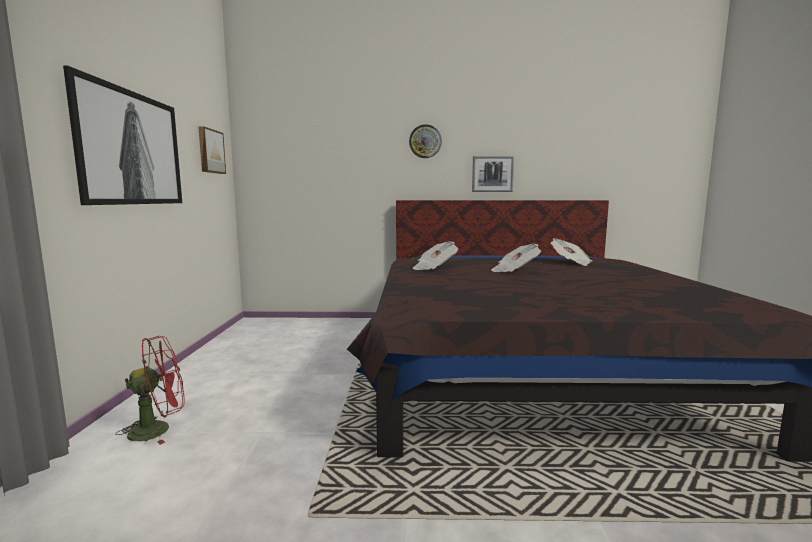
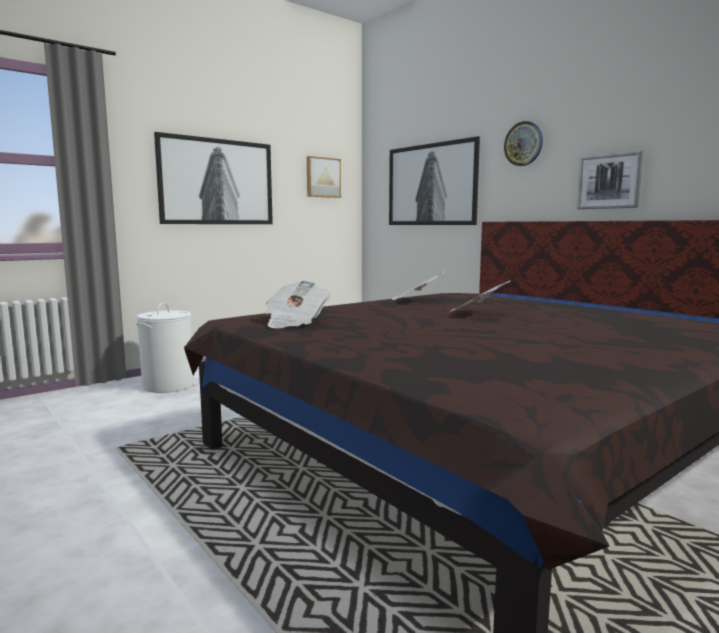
camera: 50 degrees right, 0 degrees up
red fan [116,336,185,445] -> white laundry basket [137,303,194,393]
newspaper [551,238,592,266] -> newspaper moved to [265,281,330,328]
none -> picture [389,136,480,225]

